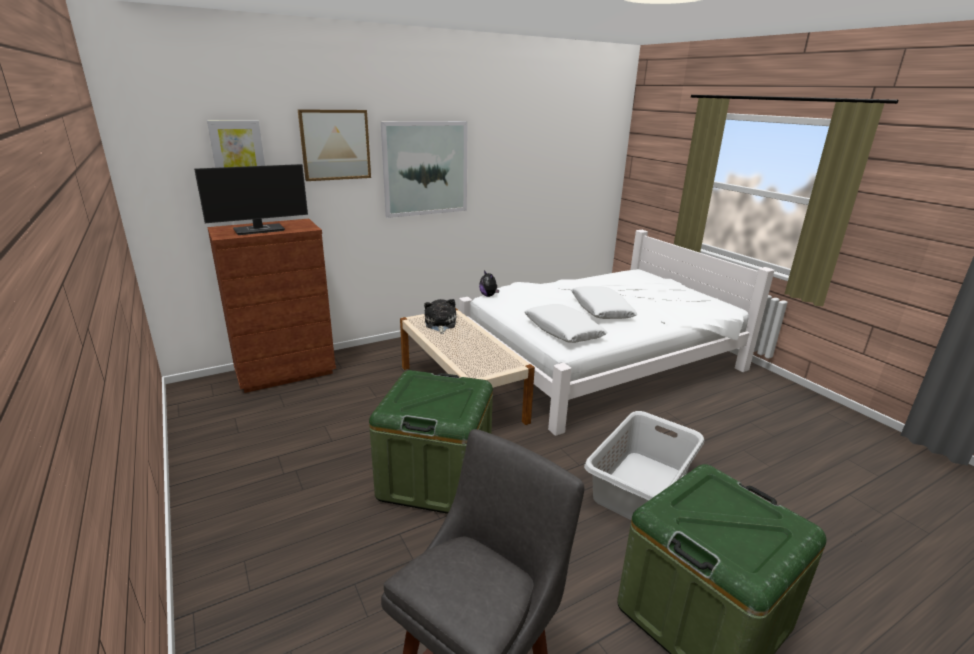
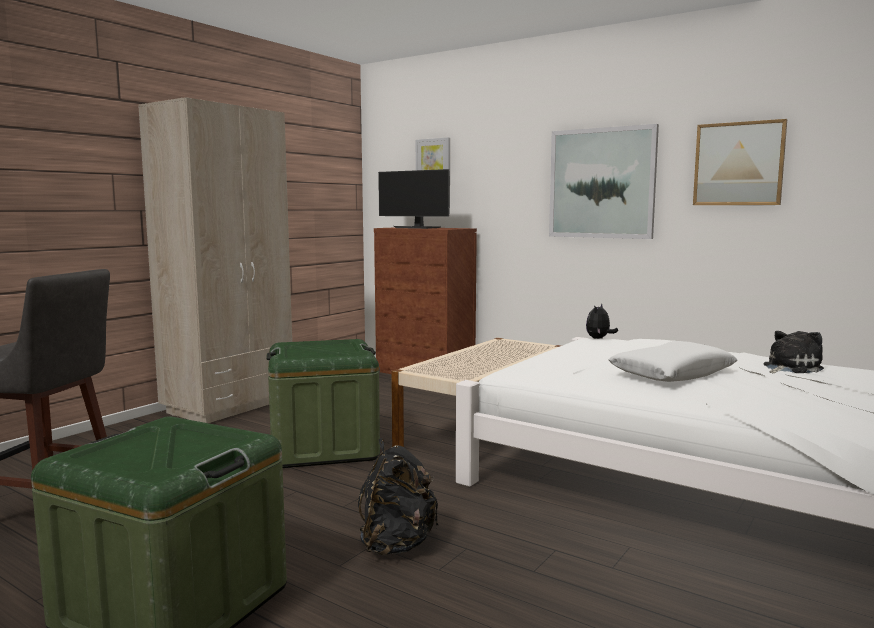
camera: 65 degrees right, 15 degrees down
picture [298,109,371,181] -> picture moved to [693,119,787,205]
plush toy [424,299,456,334] -> plush toy moved to [763,331,824,373]
white pillow [525,304,607,343] -> none
grey laundry basket [584,411,704,520] -> black backpack [358,438,438,555]
none -> beige wardrobe [138,97,292,423]

